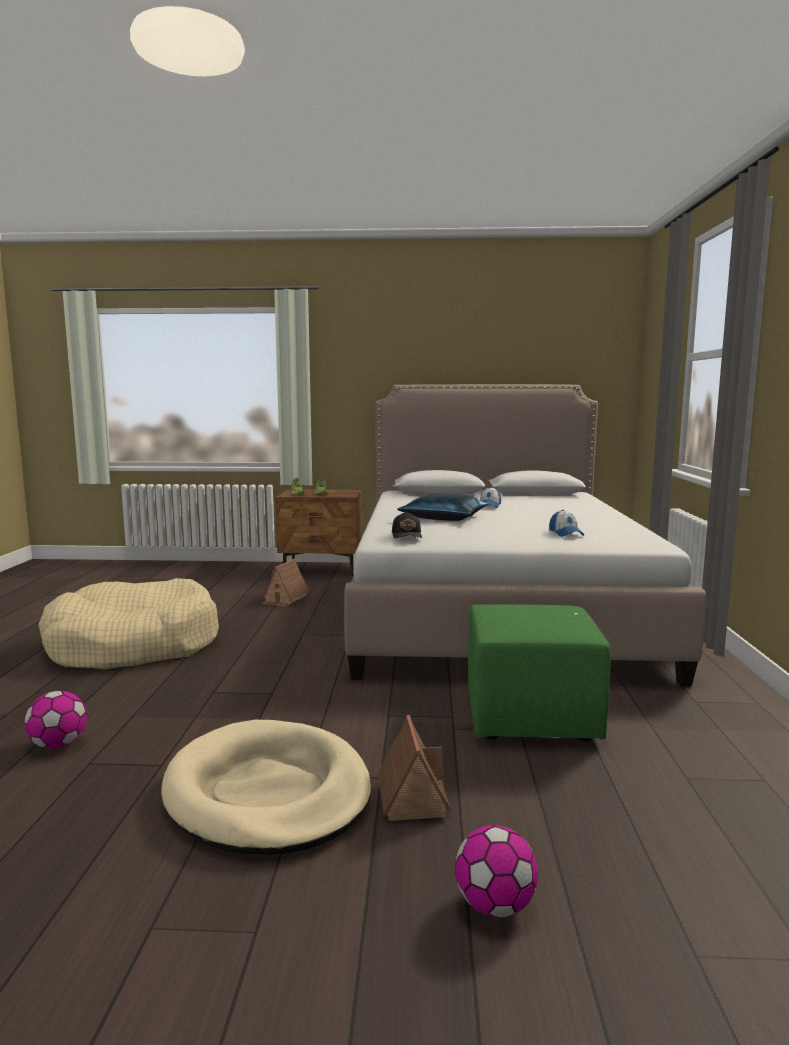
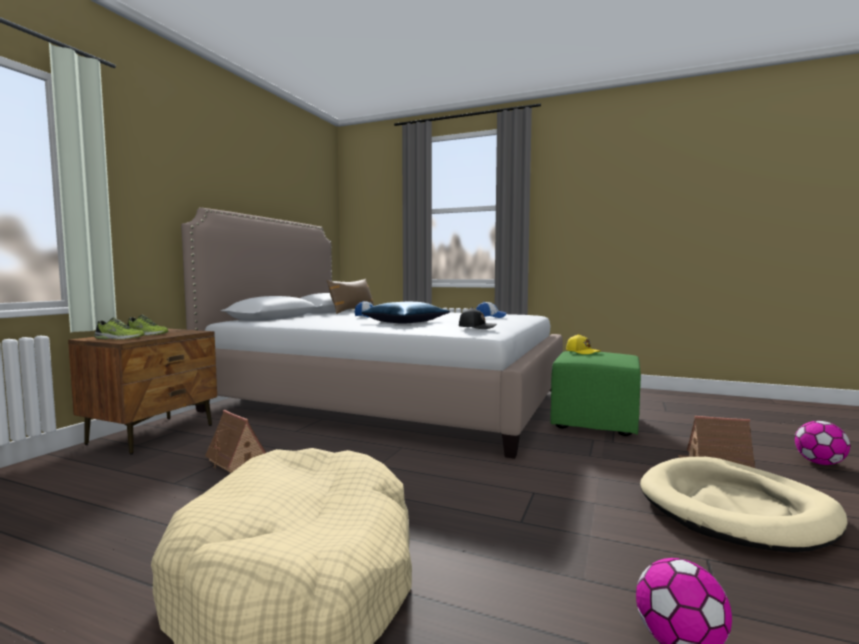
camera: 70 degrees left, 5 degrees down
none -> brown pillow [327,279,374,314]
none -> yellow cap [566,334,601,354]

